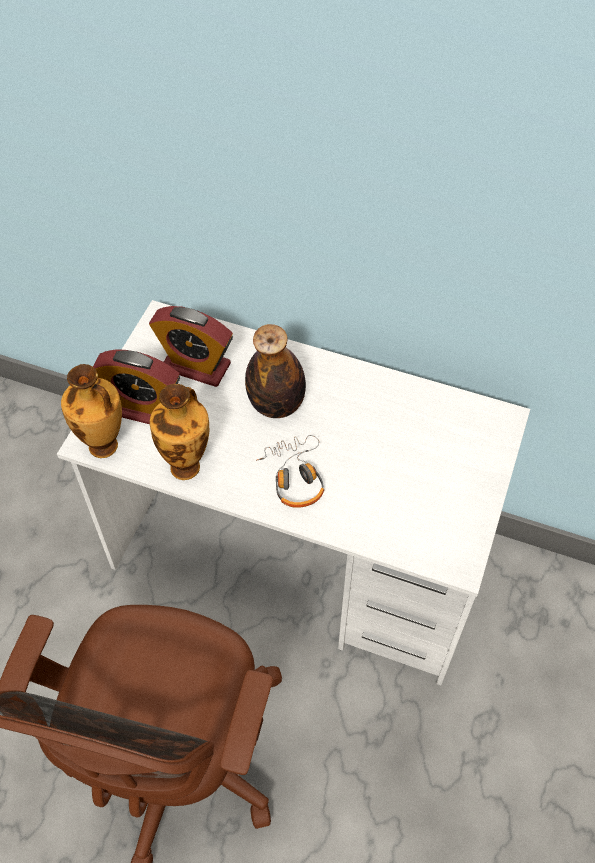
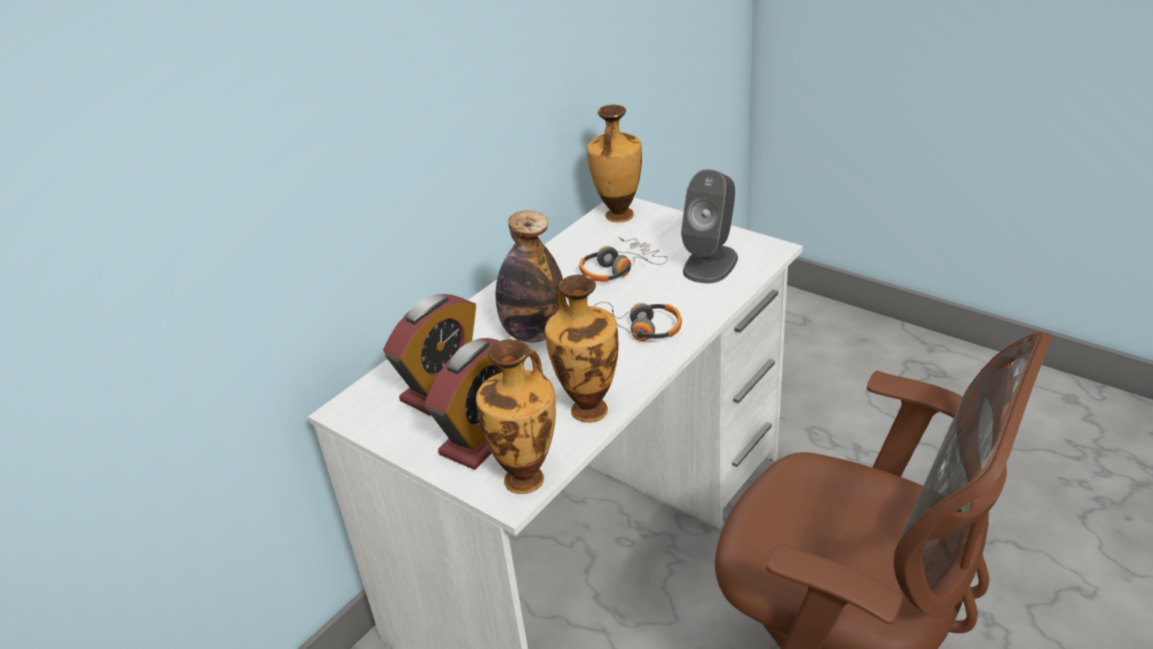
camera: 70 degrees left, 20 degrees down
none -> headphones [579,237,668,282]
none -> vase [587,105,642,222]
none -> grey speaker [681,169,738,283]

